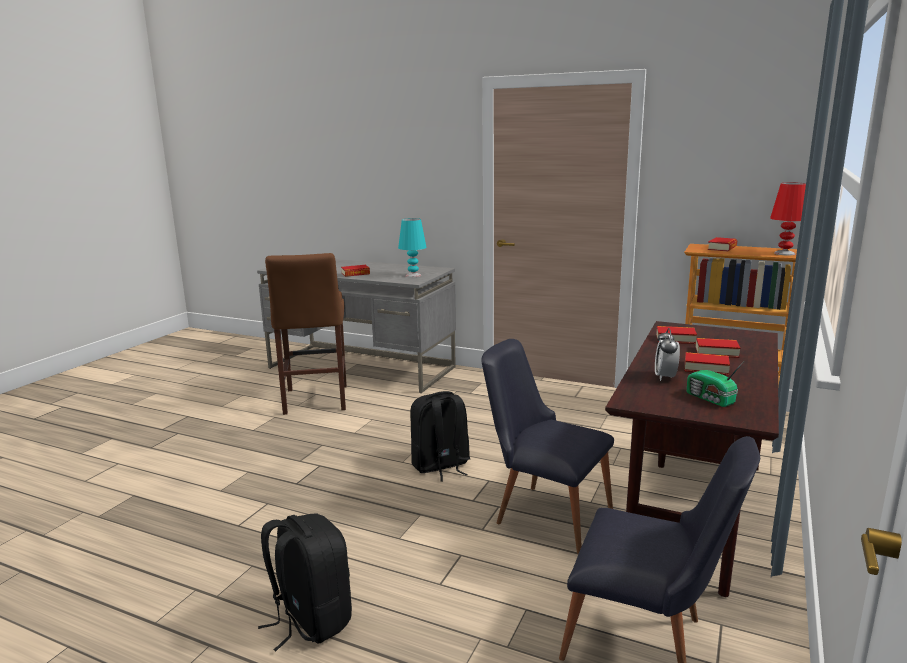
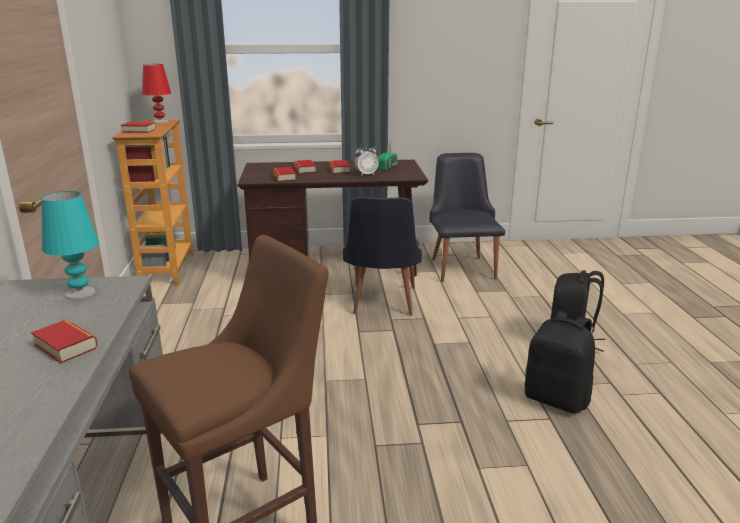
camera: 120 degrees left, 5 degrees up
black backpack [410,391,470,482] -> black backpack moved to [525,311,595,414]

